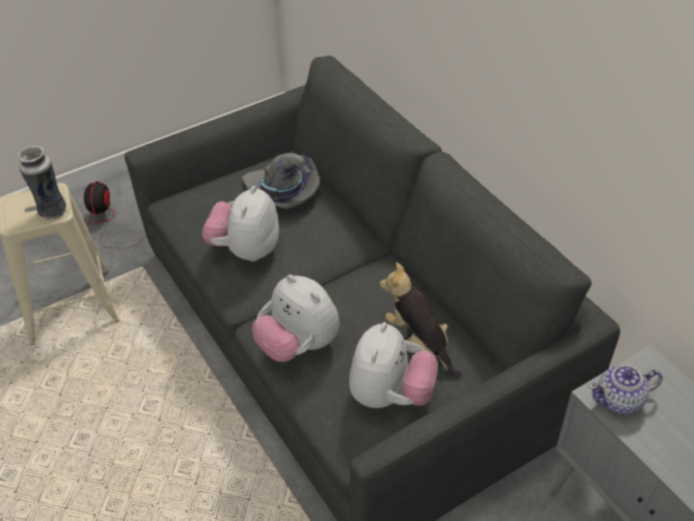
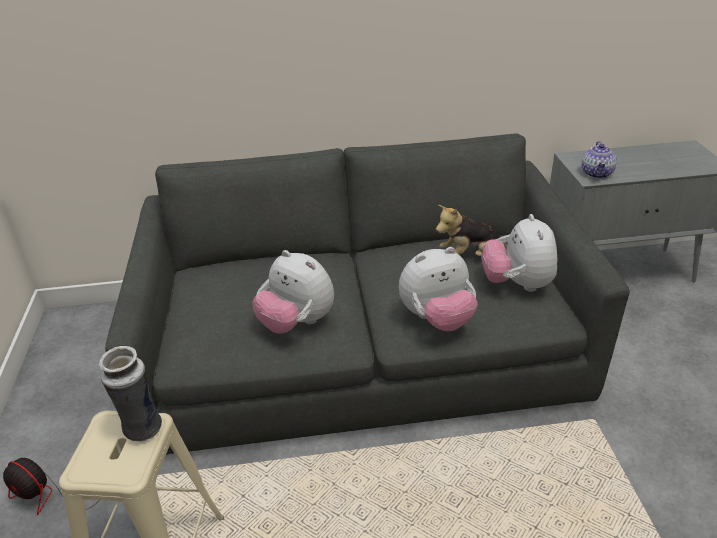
camera: 65 degrees left, 10 degrees down
grey hat [242,153,319,209] -> none
plush toy [349,322,438,408] -> plush toy turned 135 degrees counterclockwise [481,214,557,292]

